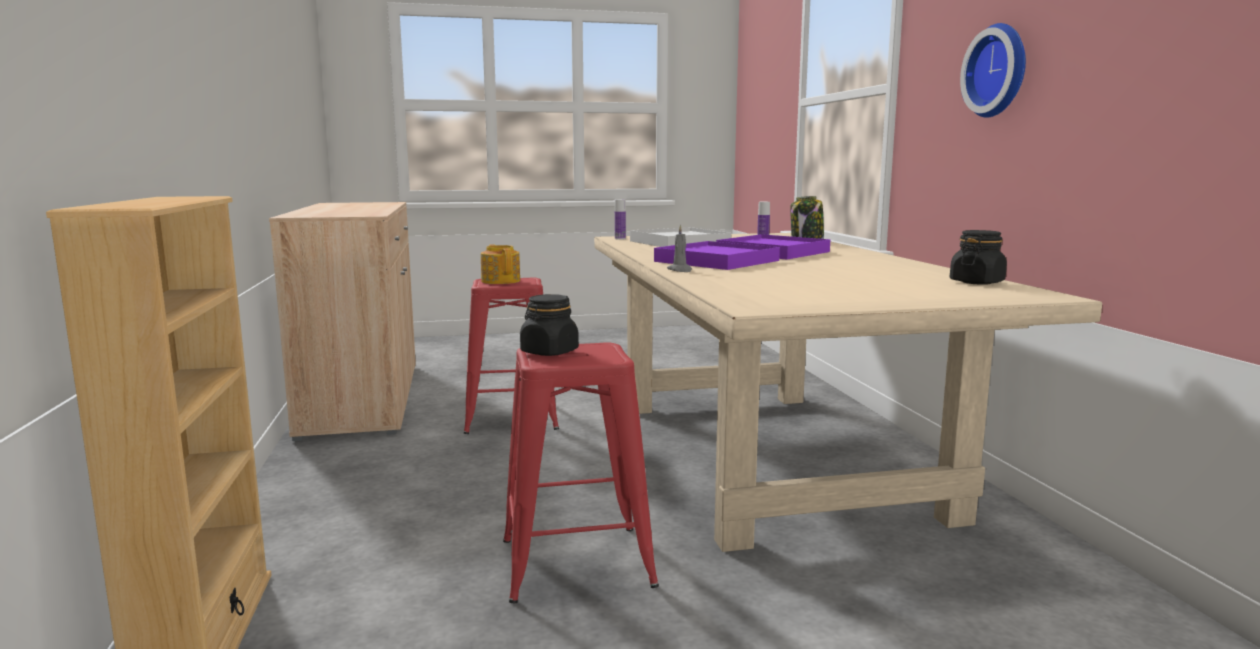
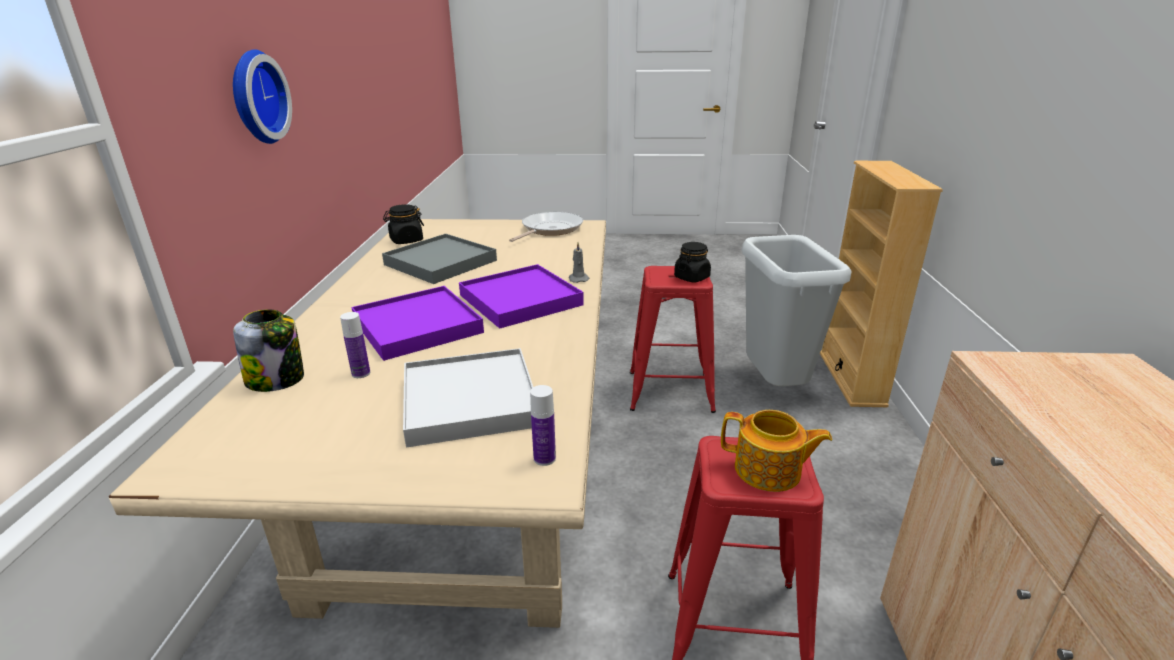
camera: 165 degrees left, 15 degrees up
teapot [481,244,520,284] -> teapot turned 60 degrees counterclockwise [721,410,832,492]
none -> grey tray [382,234,497,284]
none -> frying pan [509,212,583,242]
none -> grey trash can [742,235,852,386]

